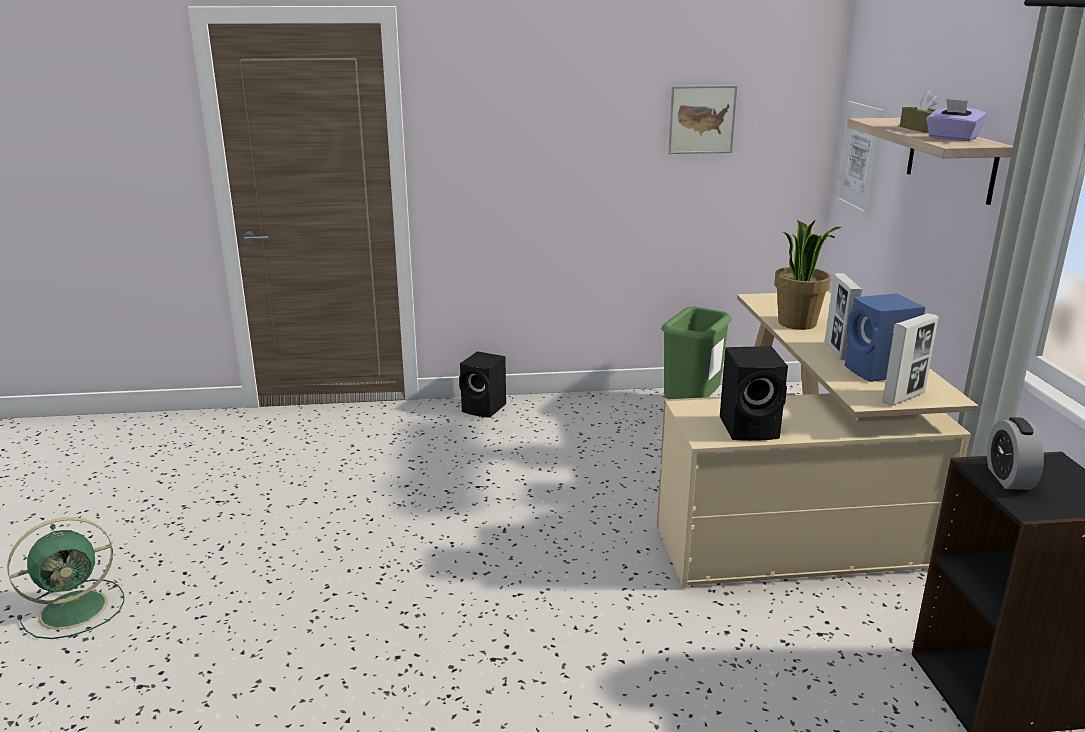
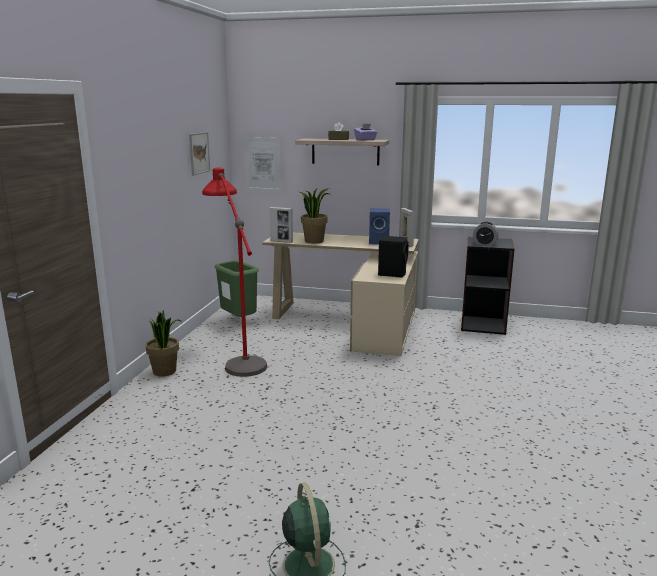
camera: 70 degrees left, 5 degrees down
black speaker [459,351,506,418] -> potted plant [145,310,181,376]
picture frame [825,273,862,360] -> picture frame moved to [270,207,293,243]
none -> red floor lamp [202,167,267,377]

